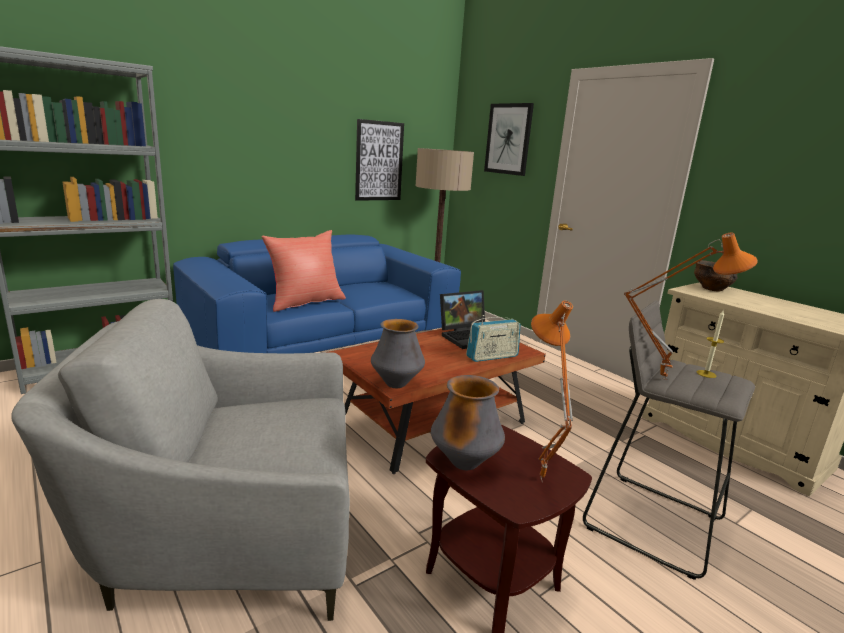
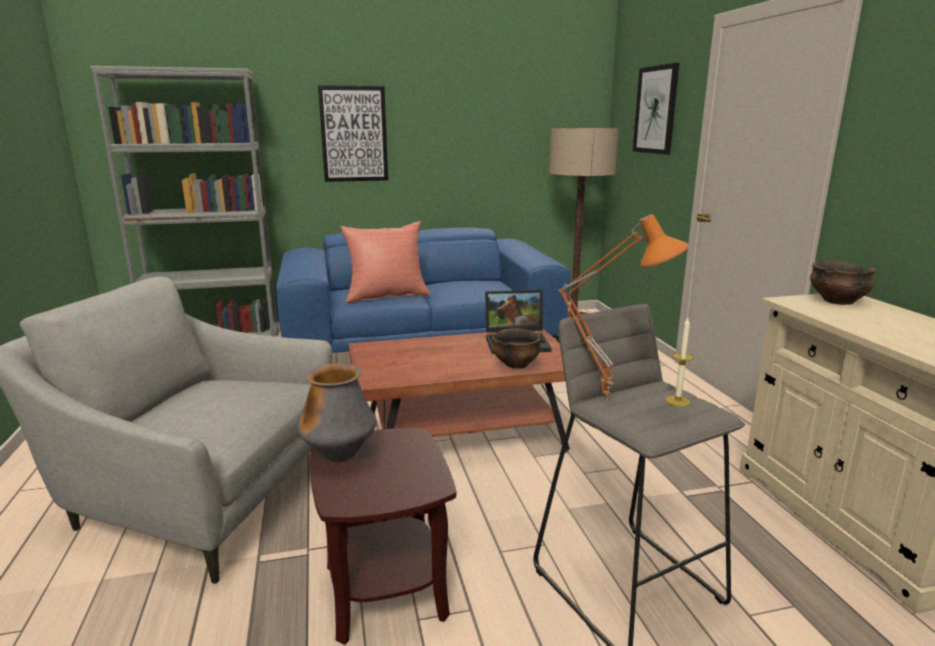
camera: 25 degrees right, 0 degrees up
picture [355,119,404,201] -> picture moved to [318,85,388,182]
vase [371,319,425,388] -> none
radio [466,315,521,362] -> bowl [492,328,541,369]
orange table lamp [531,300,573,480] -> none

